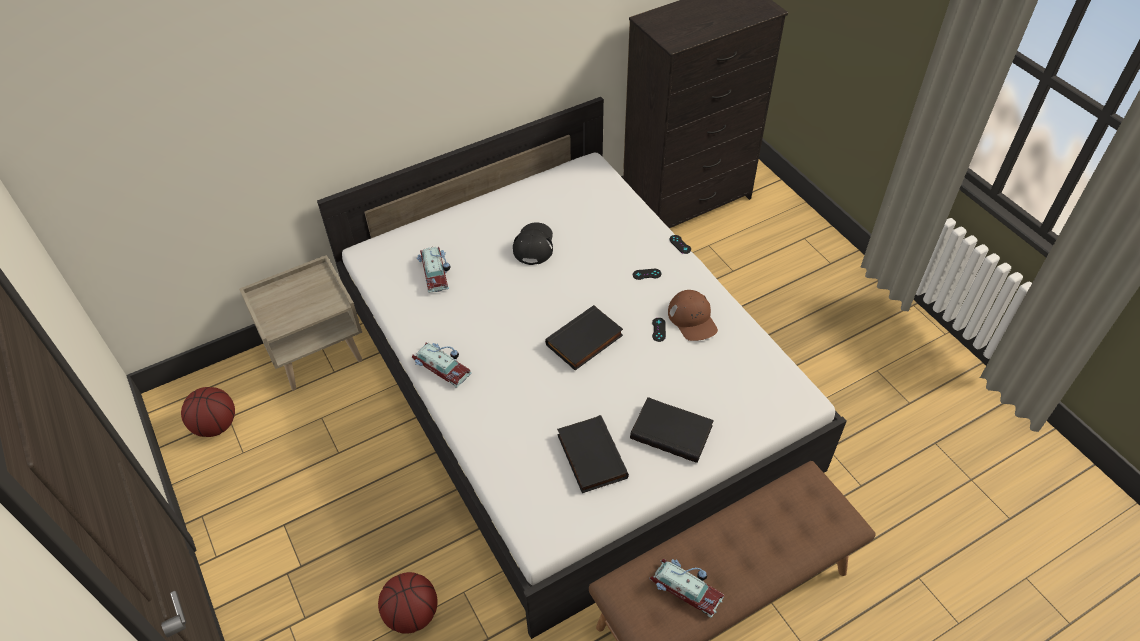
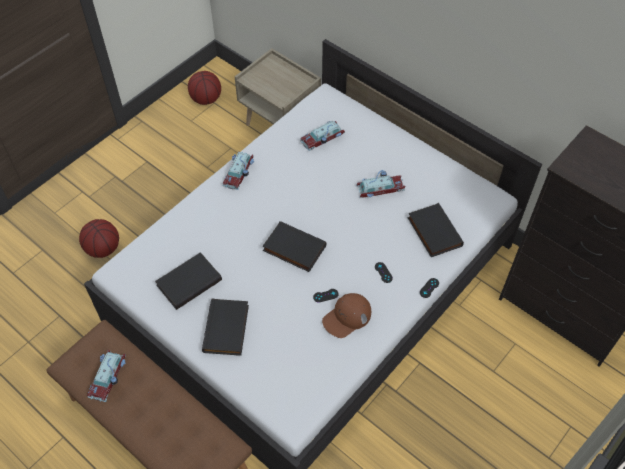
camera: 70 degrees right, 5 degrees up
black cap [513,222,553,265] -> toy car [356,170,405,198]
none -> black book [408,203,464,257]

